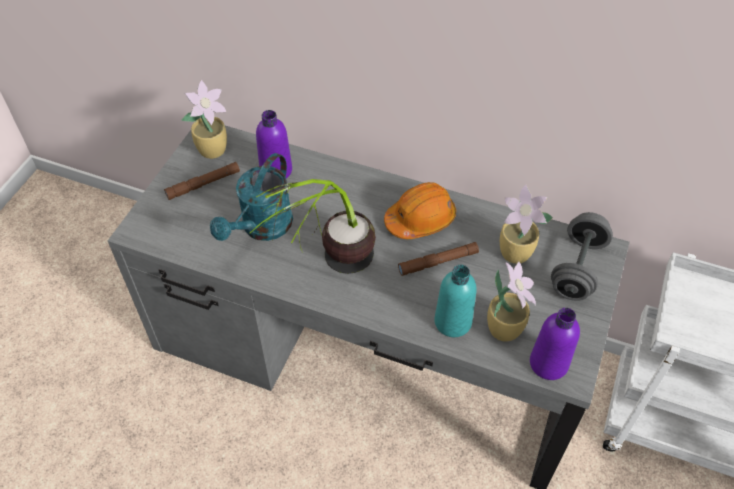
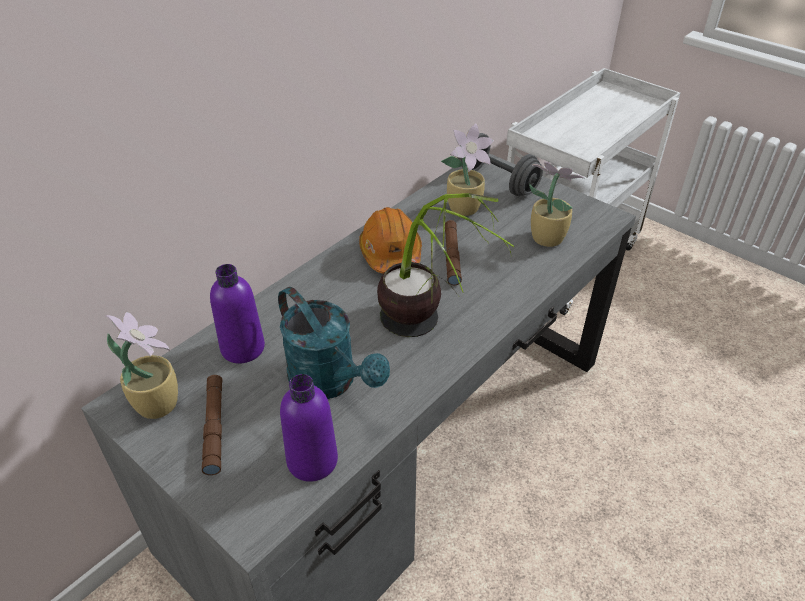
camera: 70 degrees left, 10 degrees down
turquoise bottle [434,265,476,337] -> none
purple bottle [530,308,580,380] -> purple bottle moved to [280,374,338,482]

